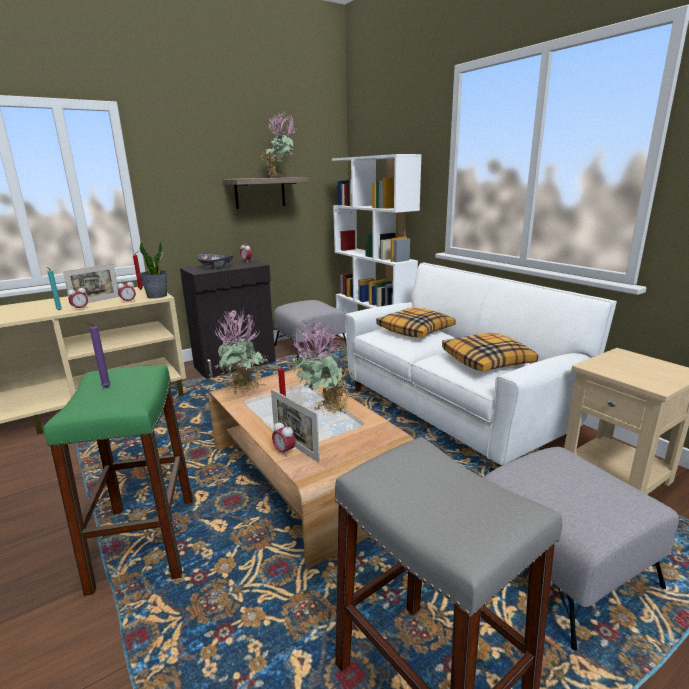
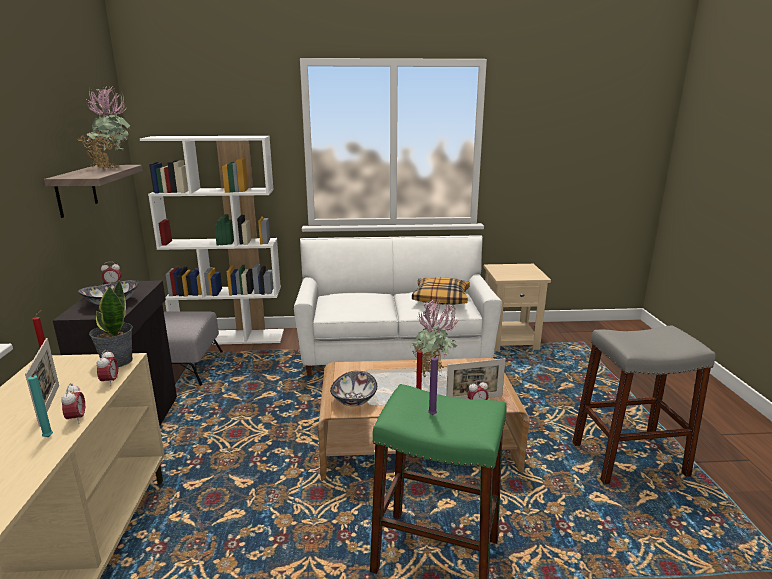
camera: 60 degrees left, 0 degrees up
potted plant [214,308,268,394] -> bowl [330,371,377,406]
pillow [376,308,456,337] -> none
grey ottoman [484,447,679,650] -> none

